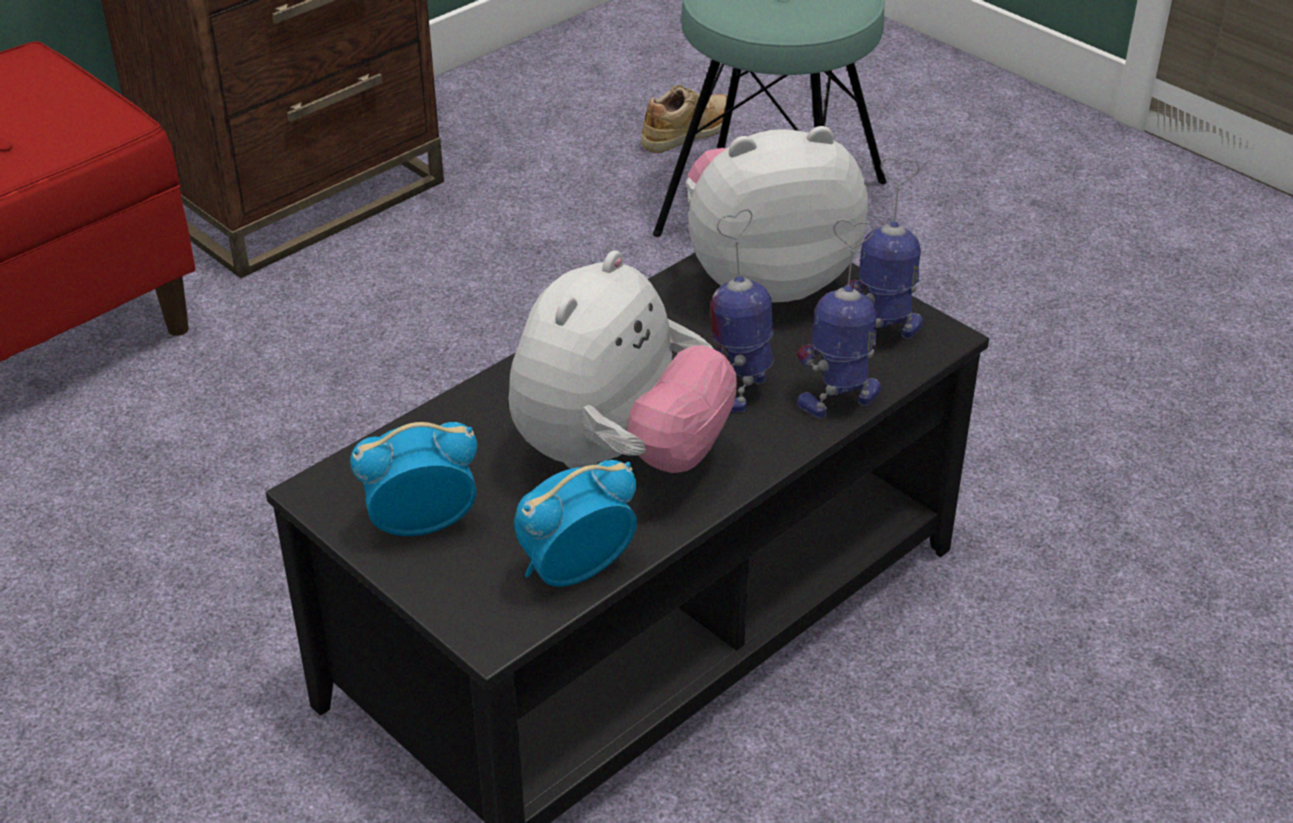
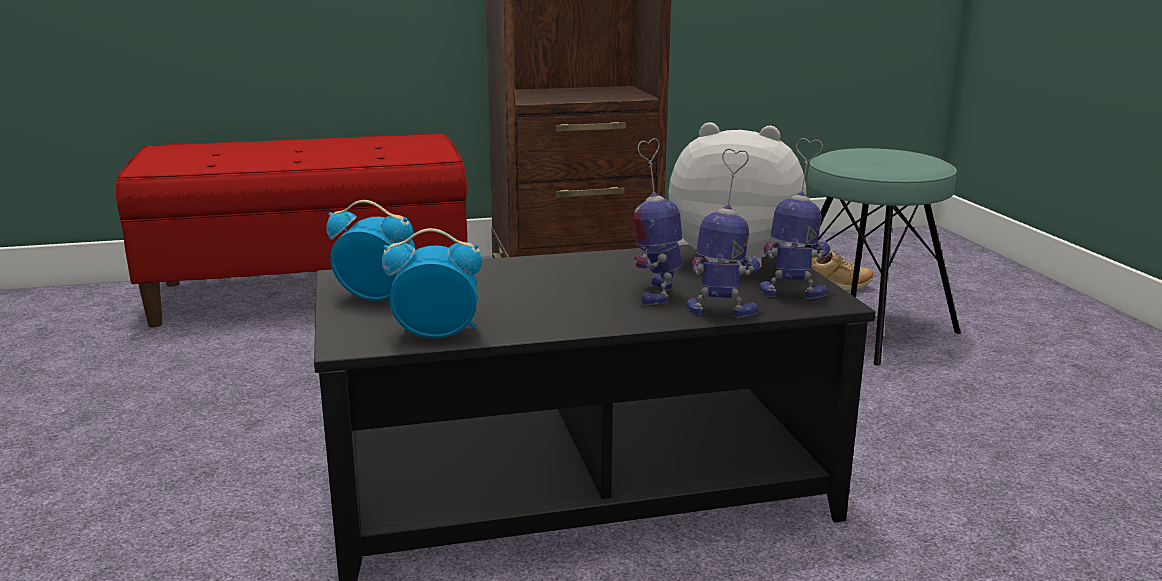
camera: 30 degrees right, 20 degrees down
plush toy [508,251,737,473] -> none
toy robot [711,209,774,412] -> toy robot turned 45 degrees counterclockwise [633,138,683,305]

